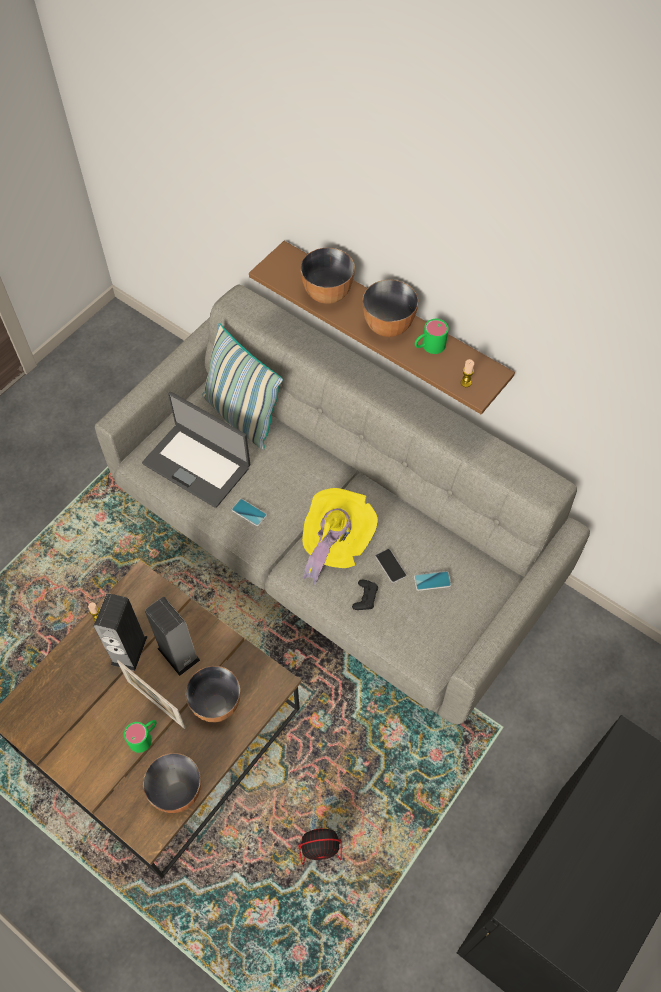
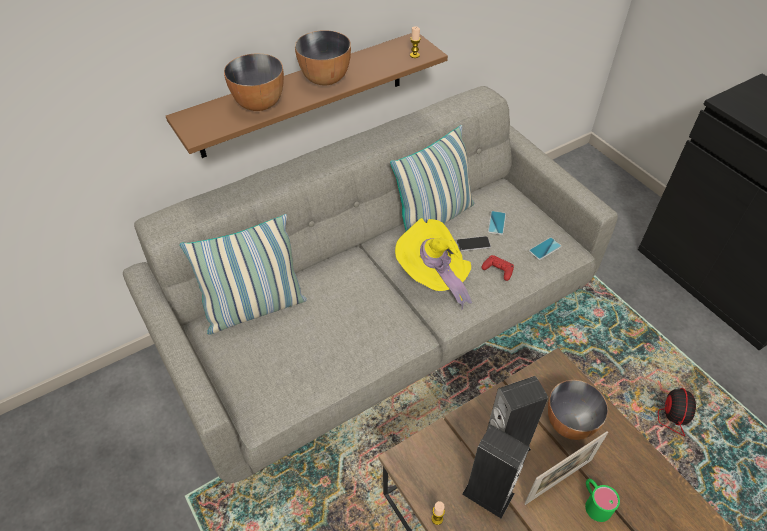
camera: 70 degrees left, 10 degrees down
laptop [142,392,250,508] -> none
bowl [143,753,201,813] -> none
phone [231,499,267,526] -> phone moved to [529,237,562,260]
black game controller [352,580,378,610] -> red game controller [481,255,514,281]
green mug [415,319,449,354] -> none
none -> pillow [390,125,474,231]

